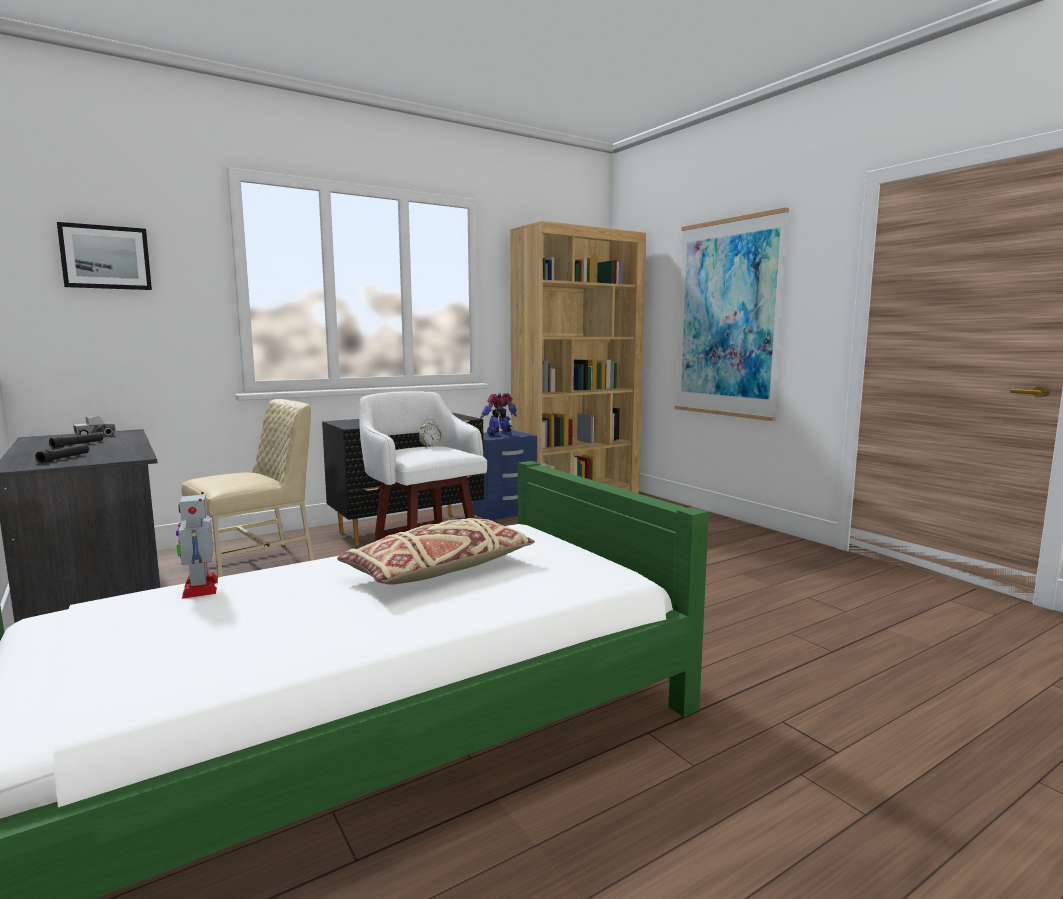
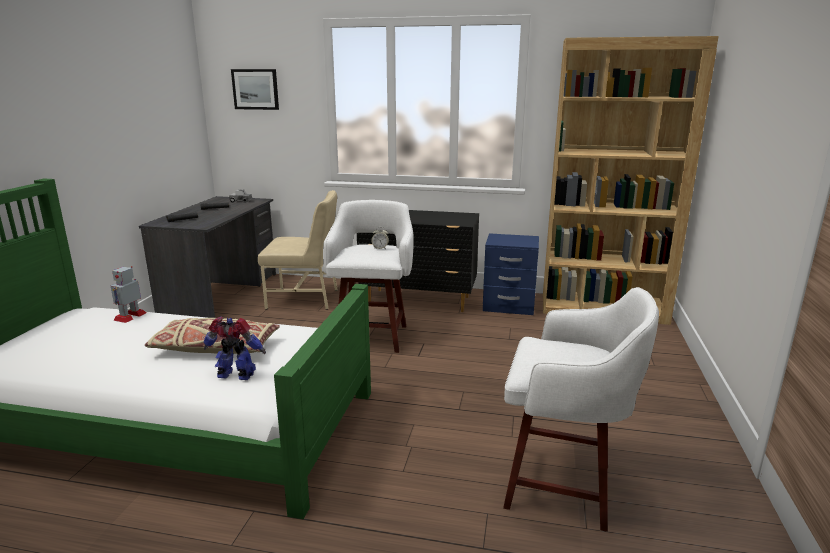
camera: 45 degrees right, 10 degrees up
toy robot [480,393,517,437] -> toy robot moved to [203,317,266,380]
picture [675,207,789,421] -> none
none -> white stool [503,287,659,532]

